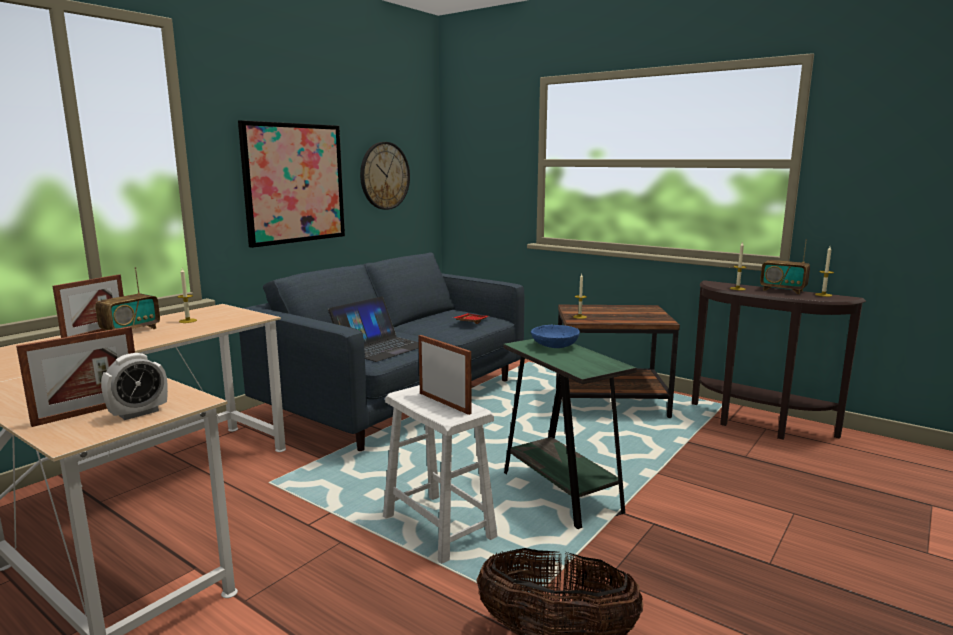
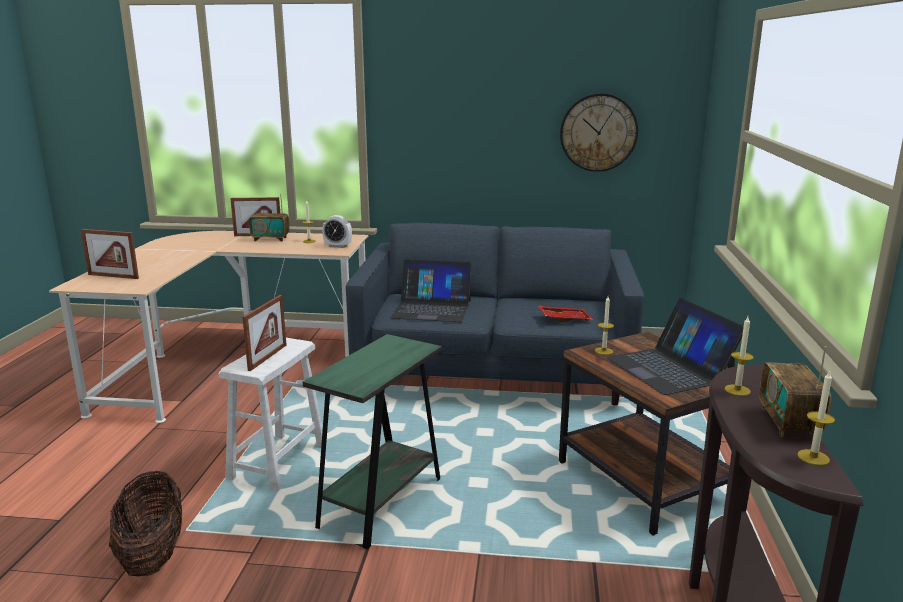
camera: 60 degrees right, 5 degrees up
alarm clock [101,353,168,420] -> alarm clock moved to [322,215,352,248]
picture [238,120,345,248] -> none
blue bowl [531,325,580,348] -> none
none -> laptop [607,298,744,395]

